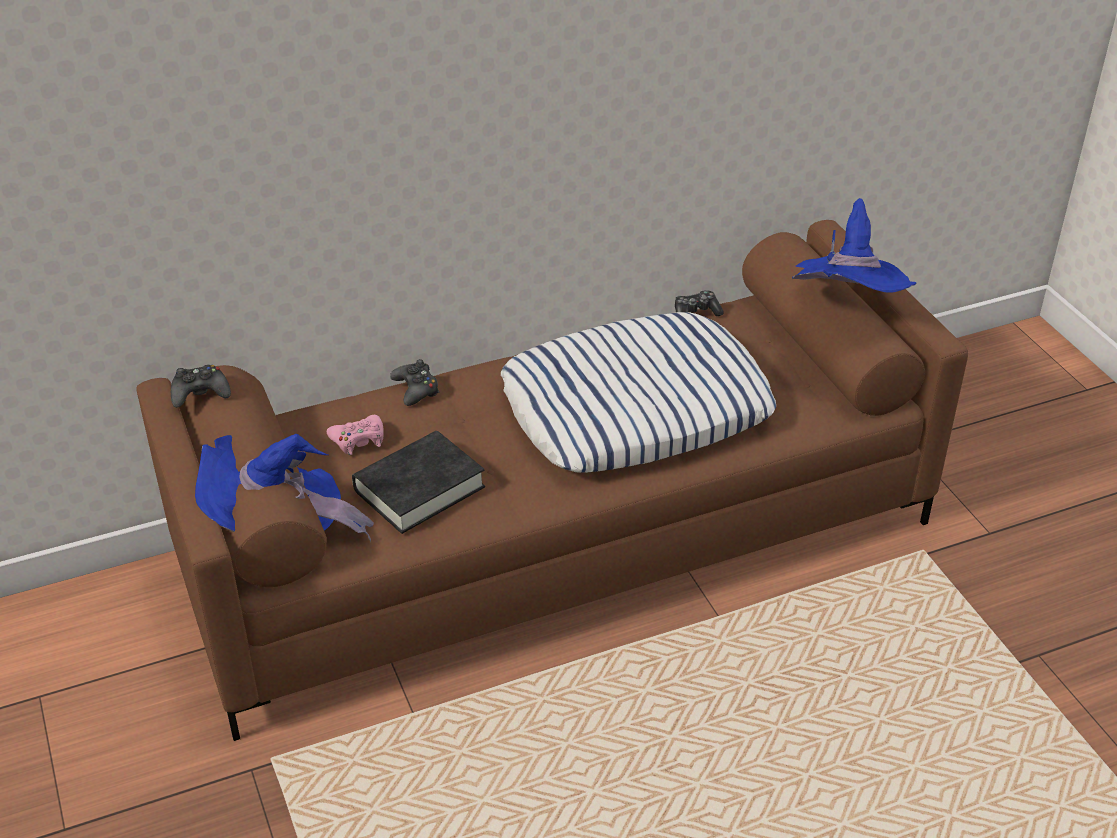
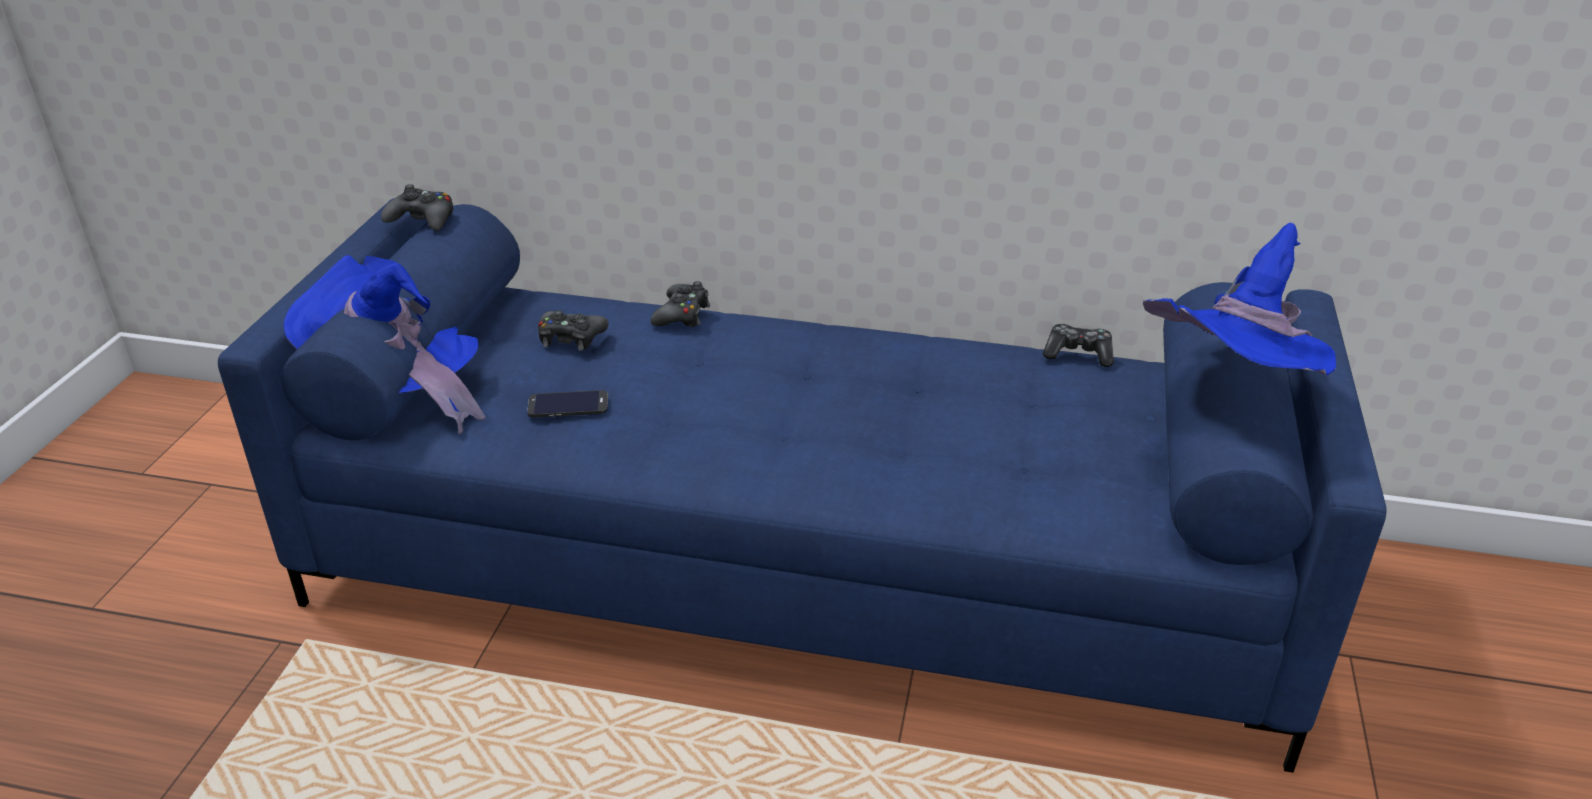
camera: 35 degrees right, 5 degrees down
brown sofa [136,220,968,741] -> blue sofa [218,198,1386,773]
pink game controller [327,415,384,455] -> black game controller [538,310,609,351]
black book [352,431,485,534] -> phone [527,390,608,418]
pillow [501,312,776,473] -> none

